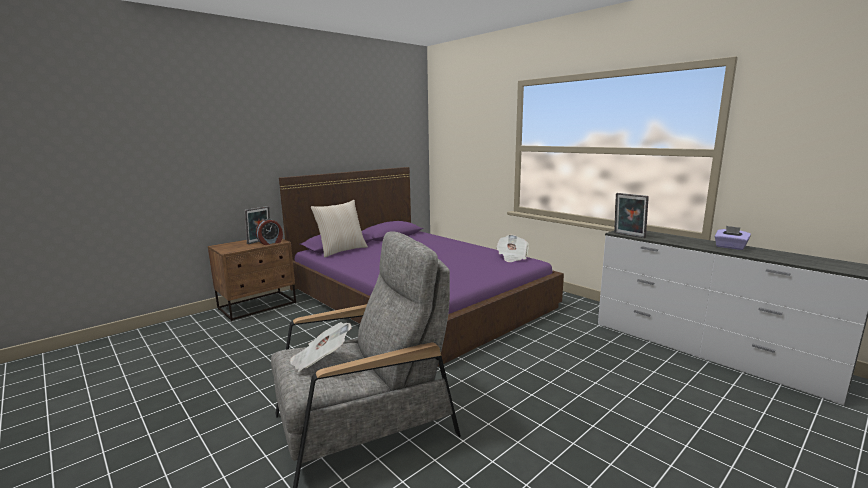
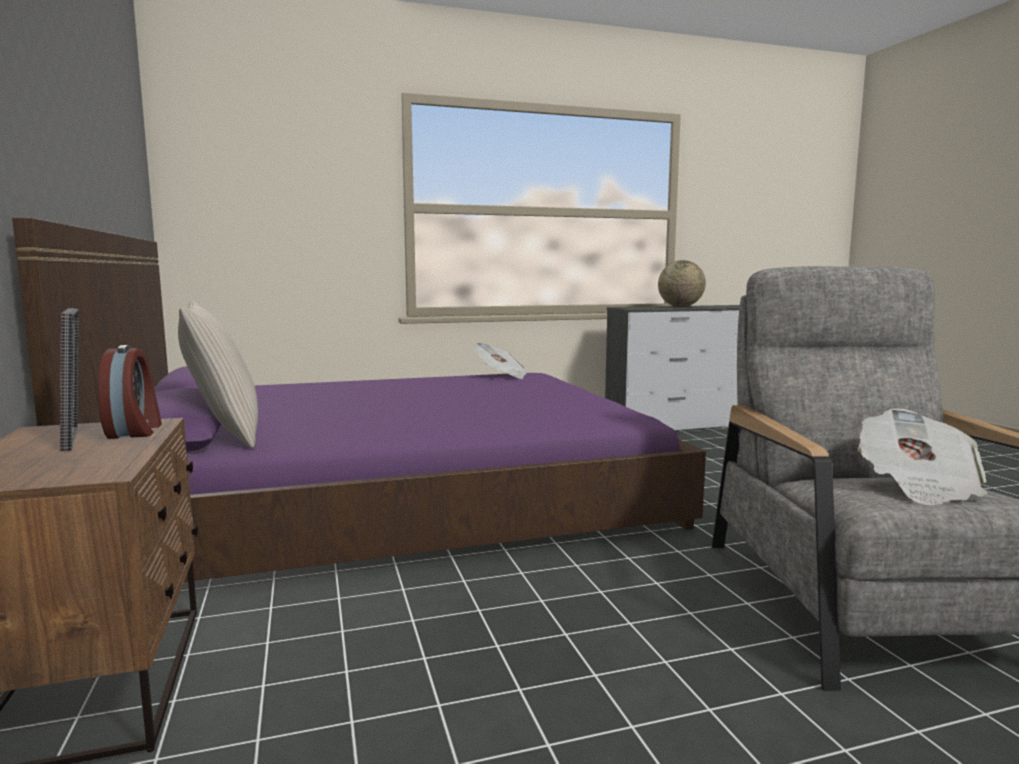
camera: 65 degrees left, 5 degrees down
picture frame [614,193,649,238] -> none
purple tissue box [714,226,751,250] -> none
none -> globe [658,260,706,307]

